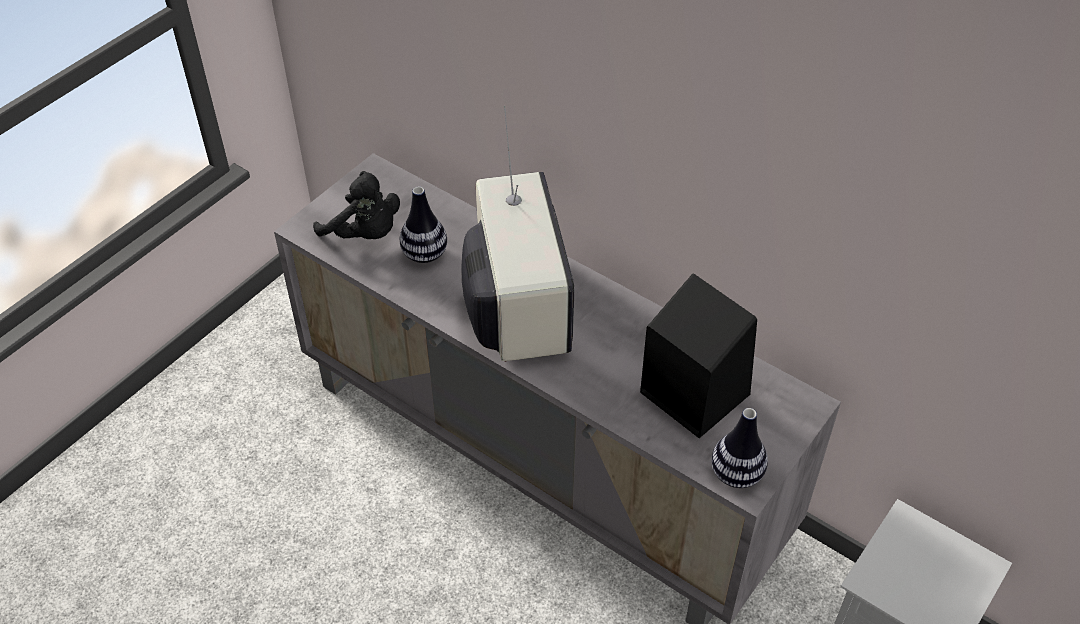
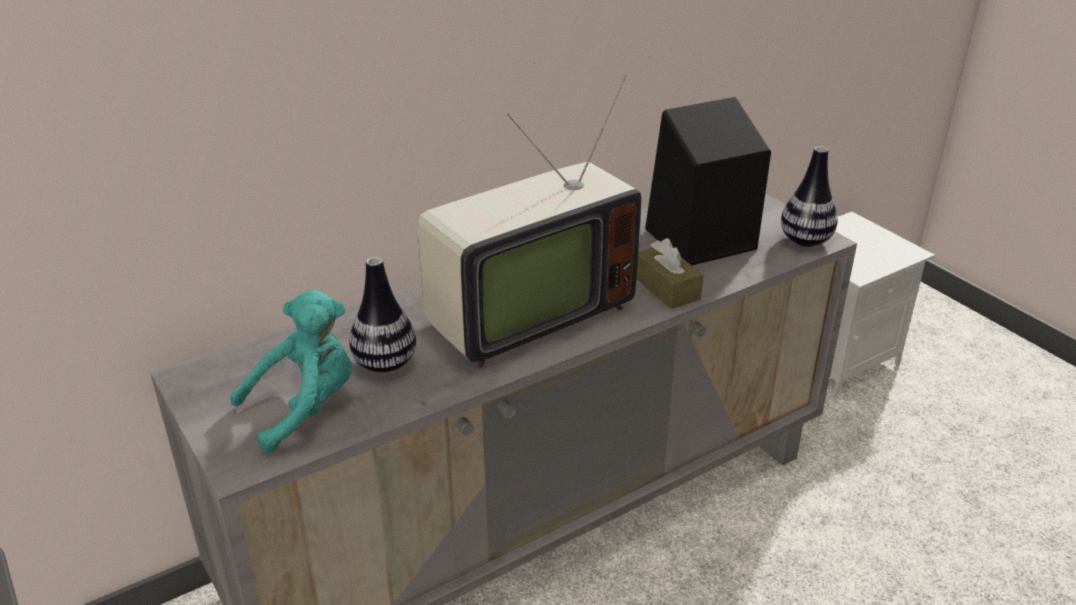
camera: 70 degrees left, 15 degrees down
black plush toy [313,171,400,239] -> turquoise plush toy [230,290,352,453]
television [461,106,574,362] -> television turned 135 degrees clockwise [418,75,641,368]
none -> brown tissue box [637,238,704,309]

